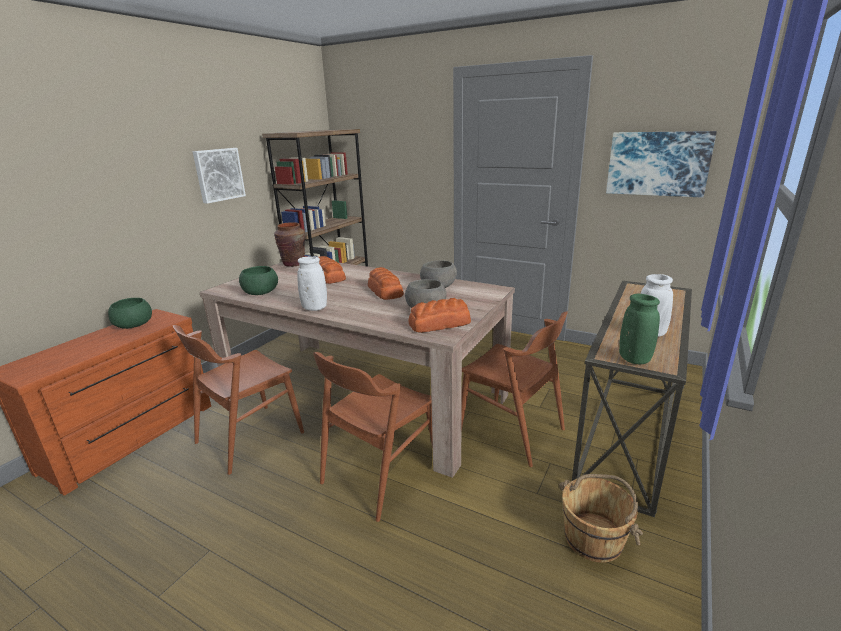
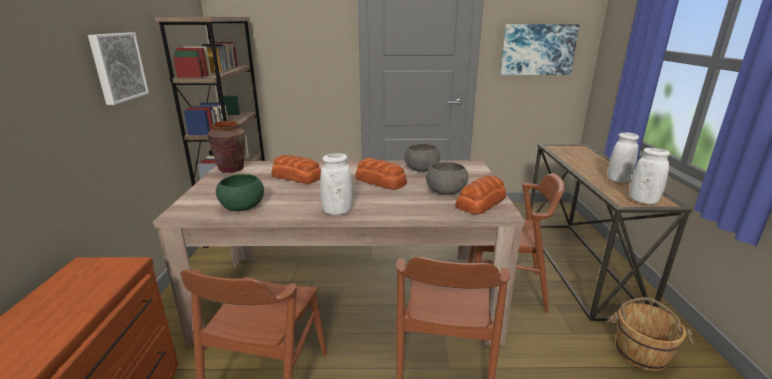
camera: 30 degrees left, 0 degrees up
green bowl [108,298,152,329] -> none
green vase [619,294,660,364] -> white vase [629,148,670,204]

